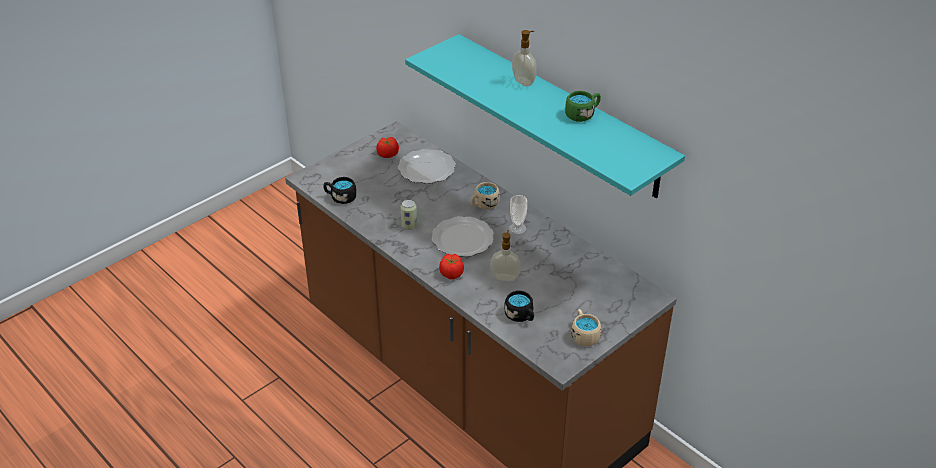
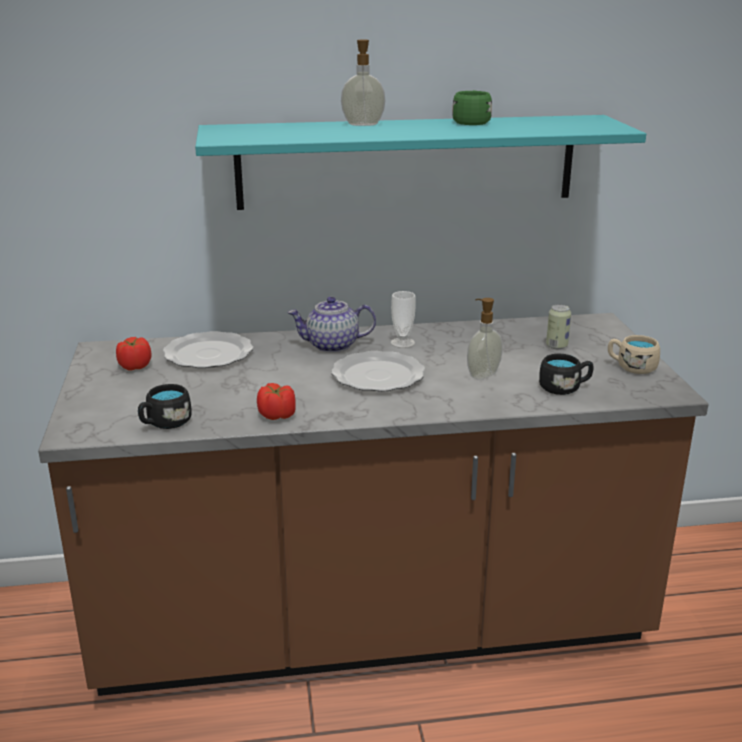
camera: 55 degrees left, 15 degrees down
can [401,200,417,230] -> can moved to [546,305,571,349]
tomato [439,254,464,280] -> tomato moved to [257,383,296,420]
beige mug [471,182,500,209] -> teapot [287,297,376,353]

